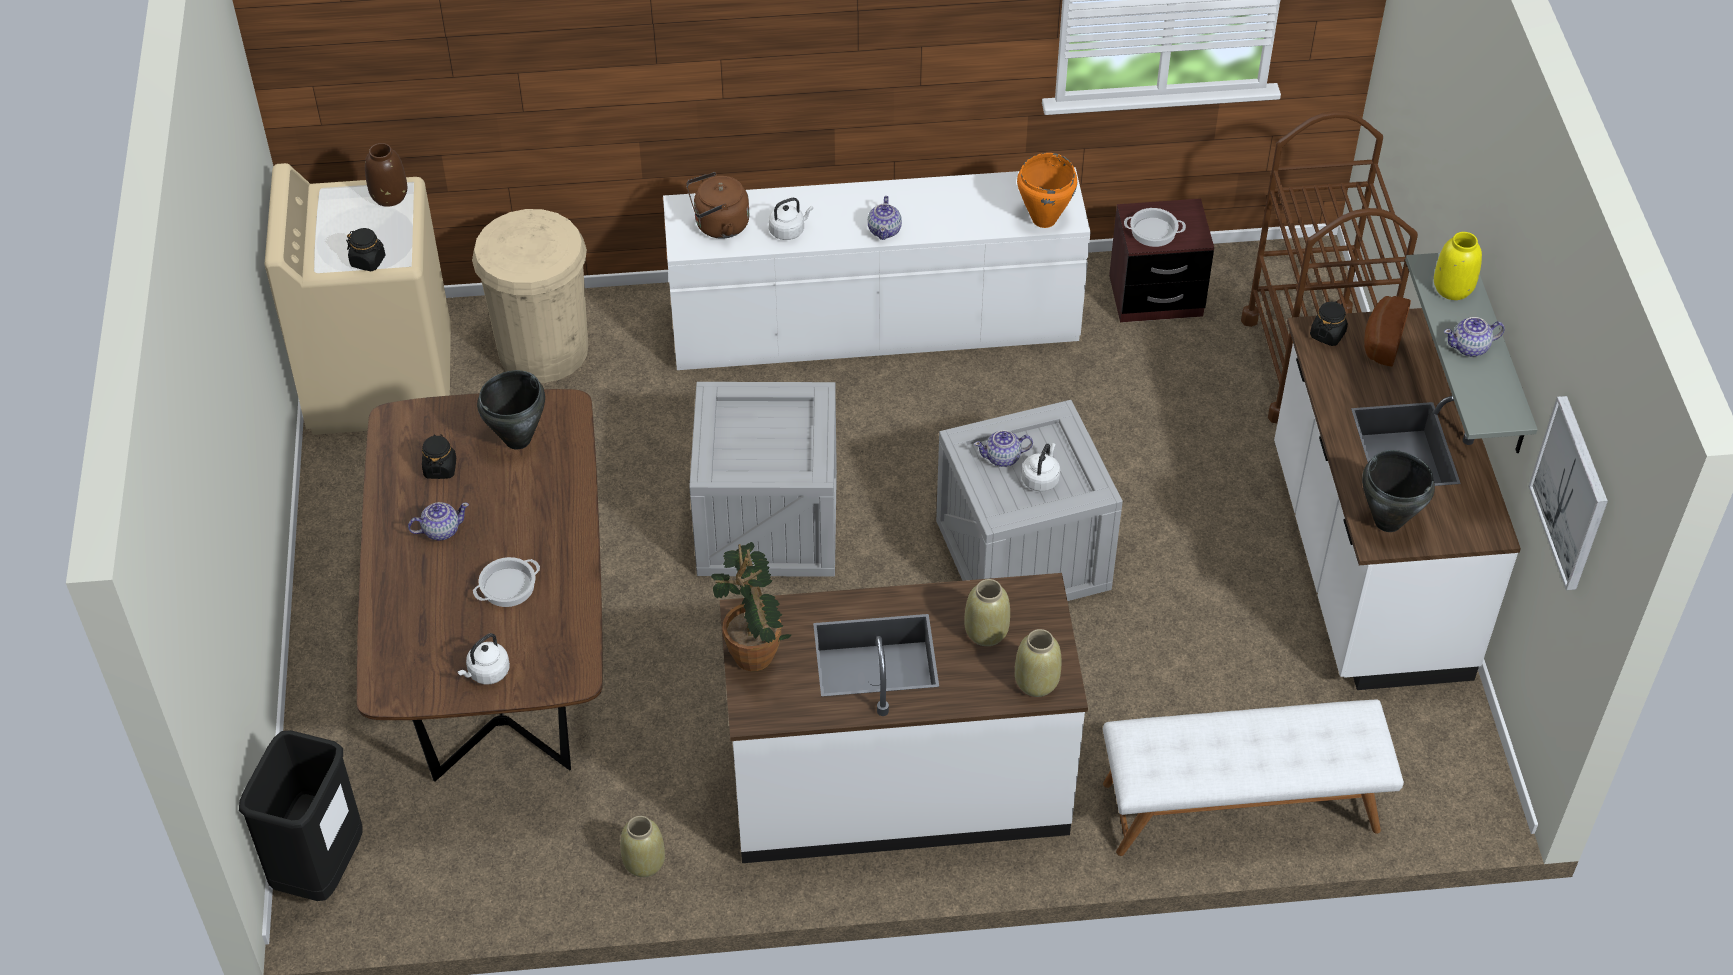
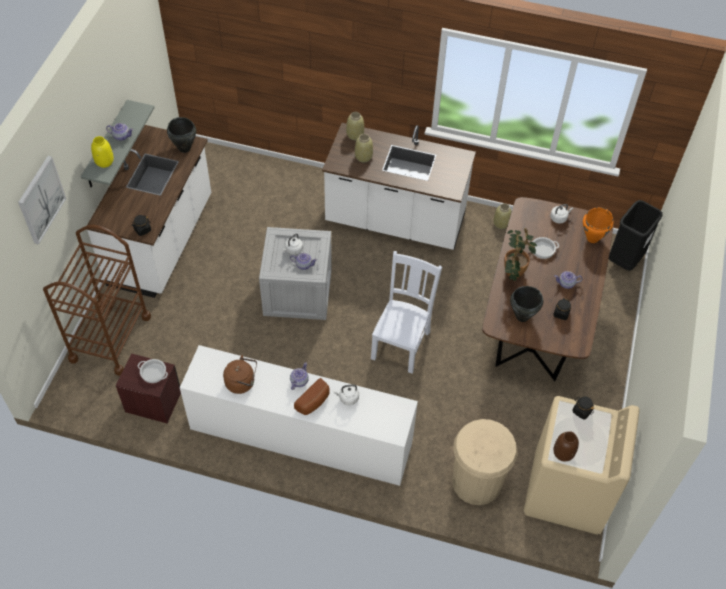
camera: 160 degrees left, 5 degrees up
brown kettle [686,172,749,239] -> brown kettle moved to [223,355,257,394]
crate [689,382,837,577] -> white chair [371,251,442,374]
potted plant [711,542,791,671] -> potted plant moved to [504,228,537,281]
orange cooking pot [1017,153,1077,228] -> orange cooking pot moved to [583,207,614,243]
white bench [1103,699,1404,856] -> none
bread [1364,296,1411,366] -> bread moved to [294,378,330,415]
picture [1529,396,1608,590] -> picture moved to [18,156,66,244]

